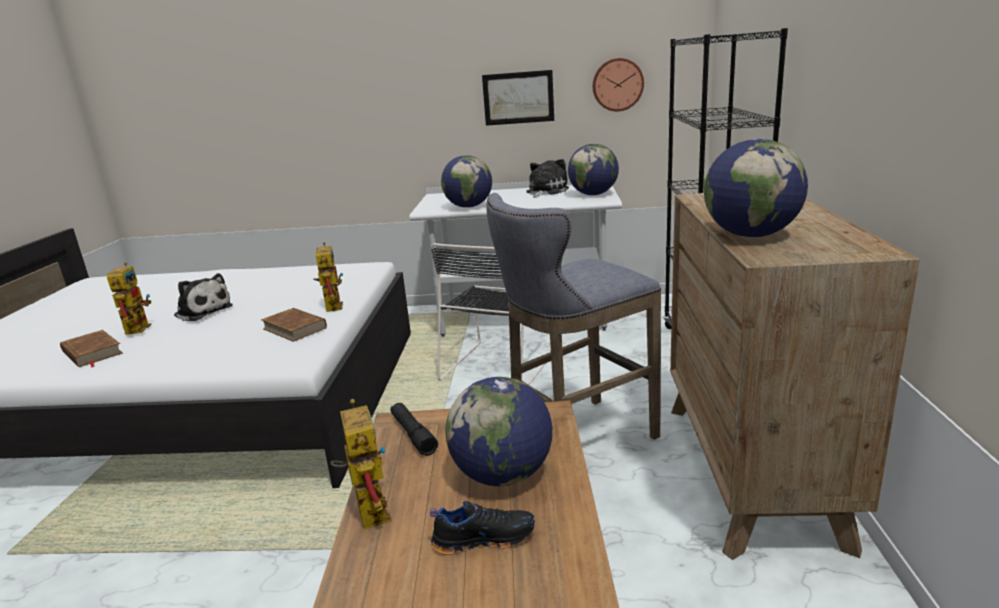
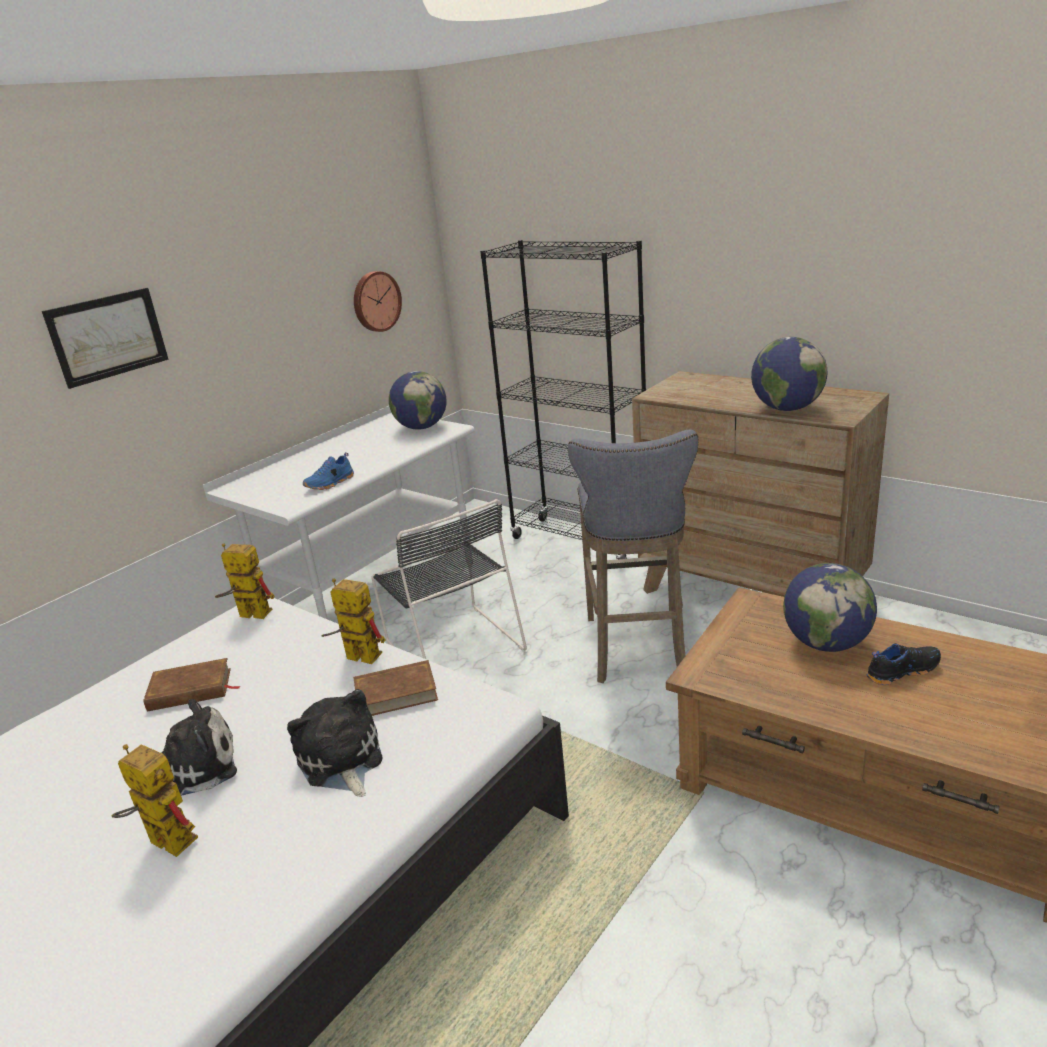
camera: 55 degrees left, 5 degrees up
brown book [60,330,123,368] -> brown book moved to [143,658,241,712]
toy robot [330,399,392,529] -> toy robot moved to [215,544,275,619]
black flashlight [390,403,438,456] -> none
black shoe [430,501,535,555] -> black shoe turned 45 degrees clockwise [867,643,941,685]
globe [441,155,492,208] -> blue shoe [303,452,354,490]
picture [482,70,554,126] -> picture moved to [42,288,169,389]
plush toy [526,159,569,198] -> plush toy moved to [287,689,383,797]

